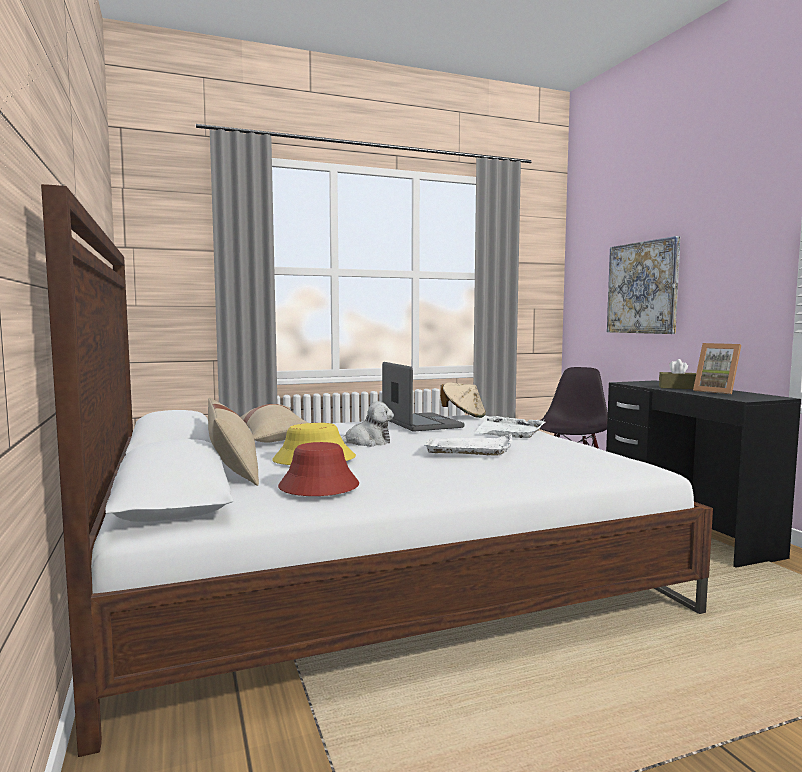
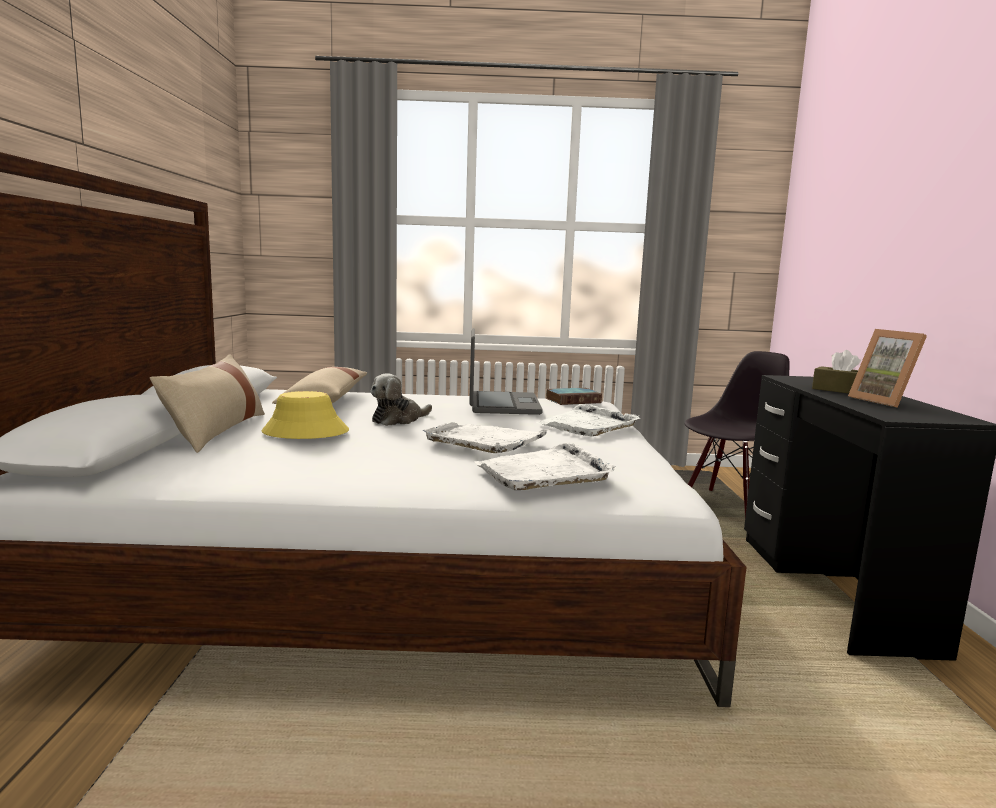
camera: 20 degrees right, 5 degrees up
red hat [278,442,359,496] -> none
plush toy [340,401,394,447] -> plush toy turned 120 degrees clockwise [371,373,432,426]
beige hat [440,383,486,418] -> book [545,388,602,405]
picture [607,236,680,334] -> none
none -> white tray [474,442,616,490]

